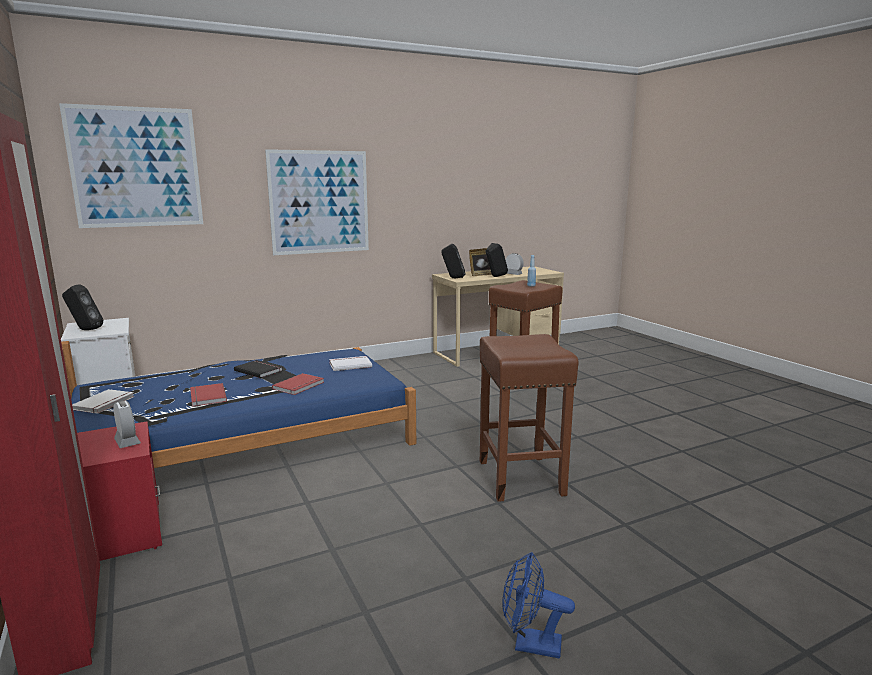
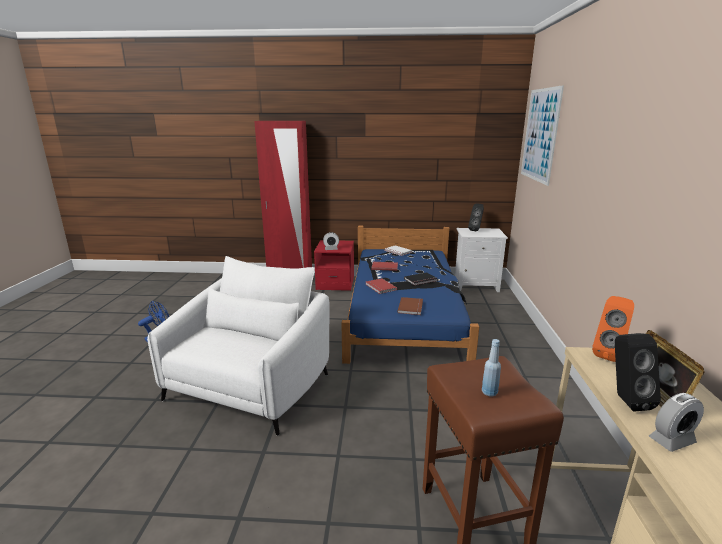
camera: 120 degrees right, 5 degrees up
picture [265,149,369,255] -> none
white book [329,356,372,371] -> brown book [398,297,423,315]
black speaker [441,244,466,278] -> orange speaker [592,296,634,362]
brown stool [480,334,578,502] -> white armchair [147,256,330,436]

